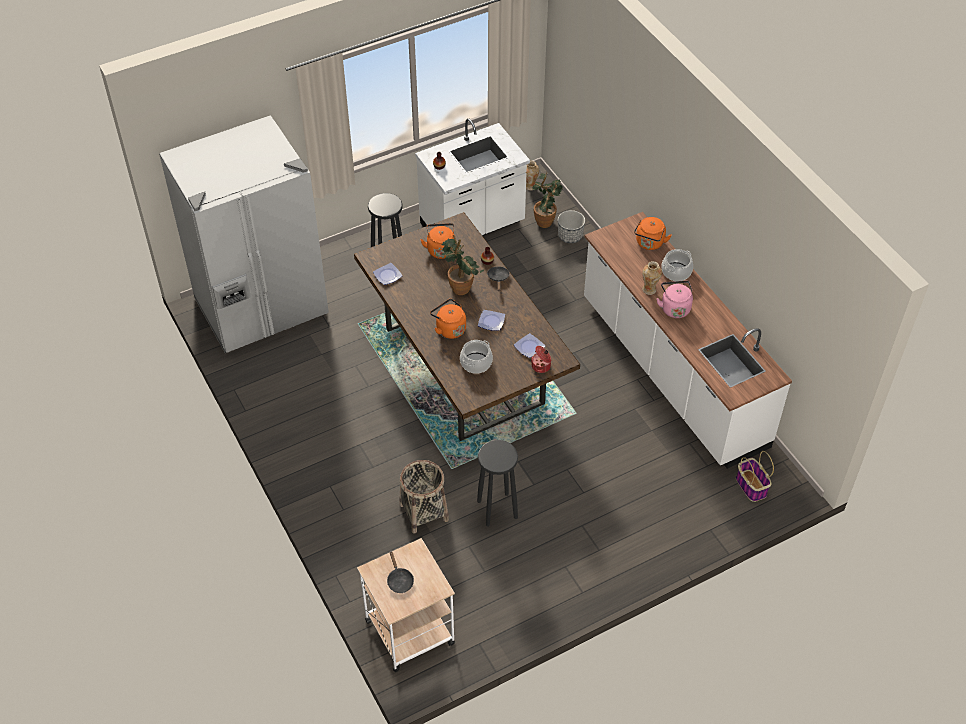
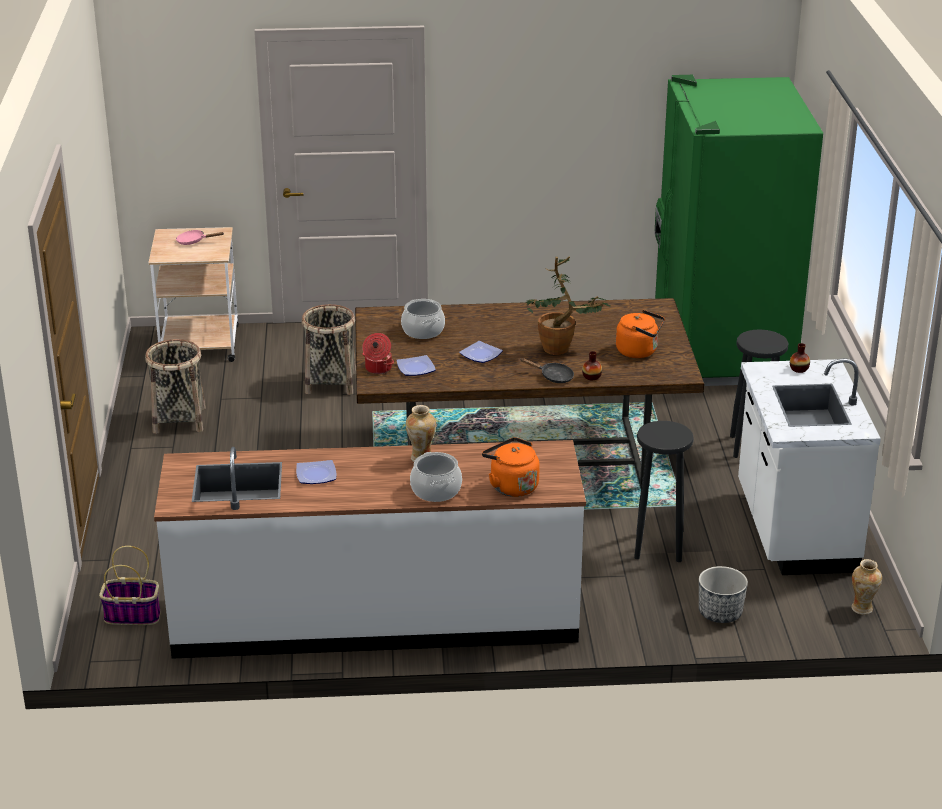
camera: 115 degrees right, 20 degrees down
white fridge [159,115,329,353] -> green fridge [654,75,823,386]
plate [373,263,403,285] -> plate moved to [296,460,337,484]
black frying pan [387,552,414,593] -> pink frying pan [176,230,224,245]
orange kettle [430,299,466,339] -> none
black stool [477,440,518,527] -> black stool moved to [634,421,694,562]
potted plant [532,172,563,228] -> none
pink kettle [657,280,693,318] -> none
none -> basket [145,339,206,434]

